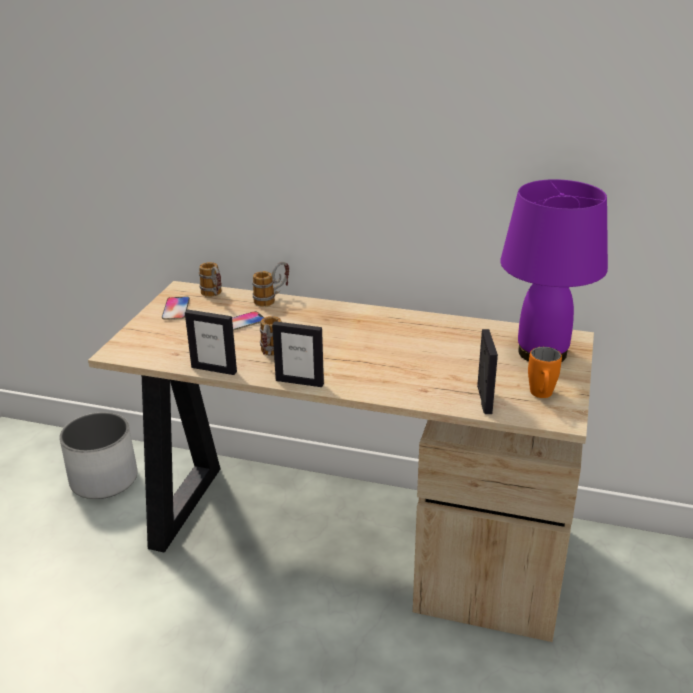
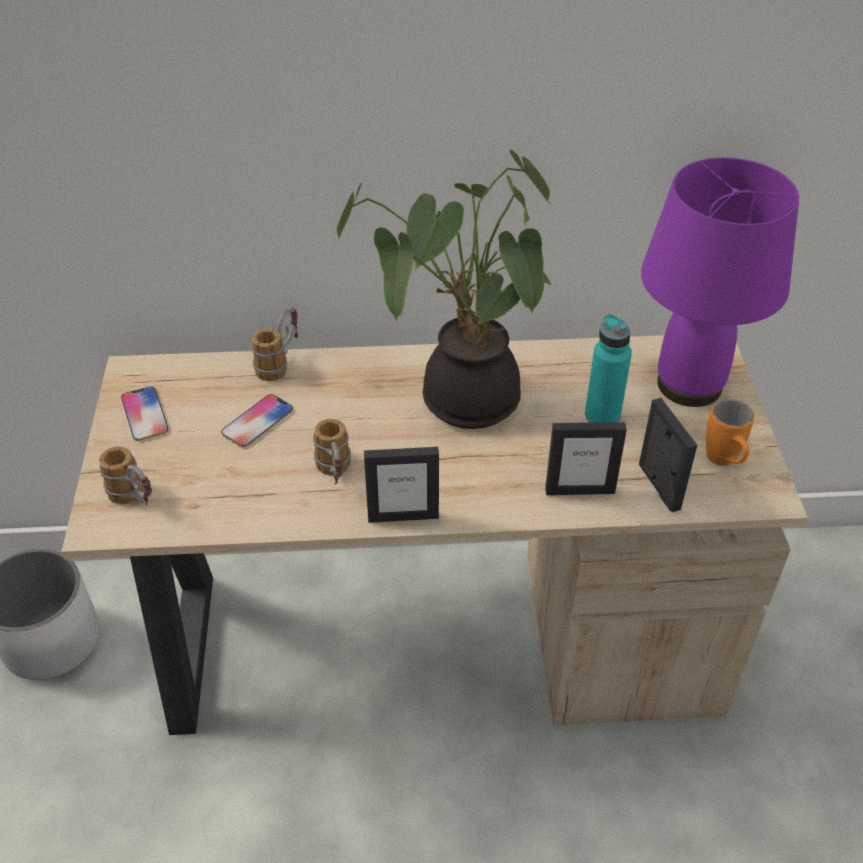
camera: 20 degrees left, 15 degrees up
picture frame [185,310,237,375] -> picture frame moved to [545,422,627,495]
mug [199,262,222,297] -> mug moved to [99,446,152,506]
none -> potted plant [337,150,554,429]
none -> turquoise bottle [585,314,632,423]

